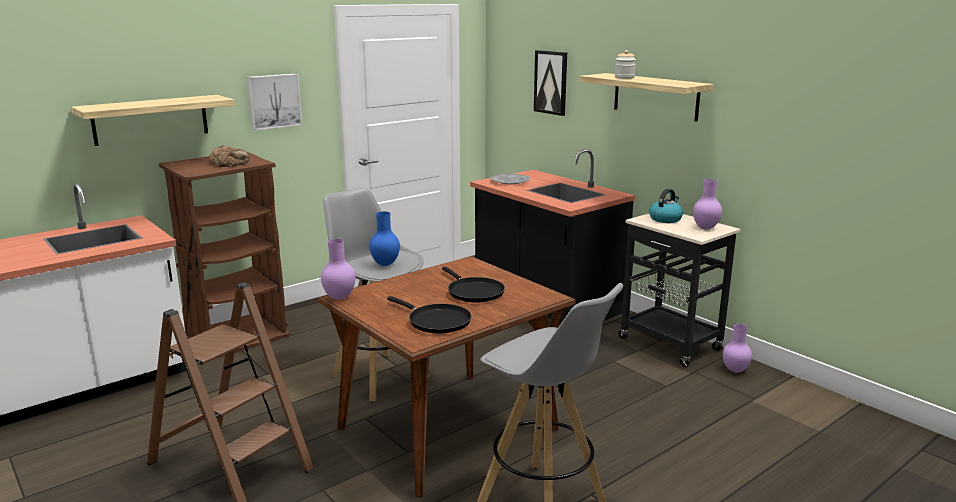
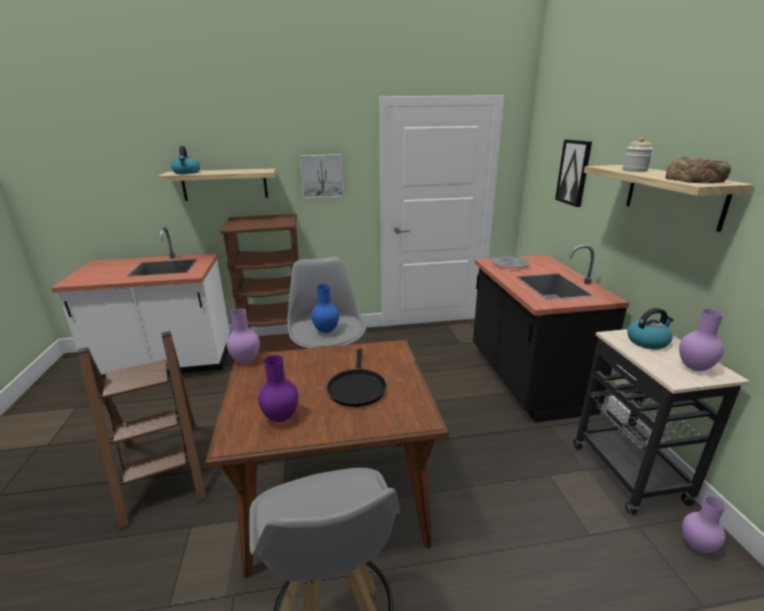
camera: 30 degrees right, 5 degrees up
bread [209,145,250,167] -> bread moved to [665,157,731,183]
black frying pan [387,296,472,333] -> purple vase [258,355,298,422]
none -> kettle [171,146,200,174]

